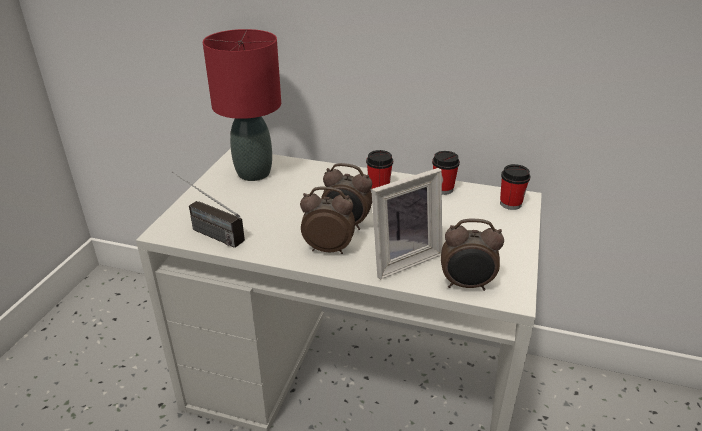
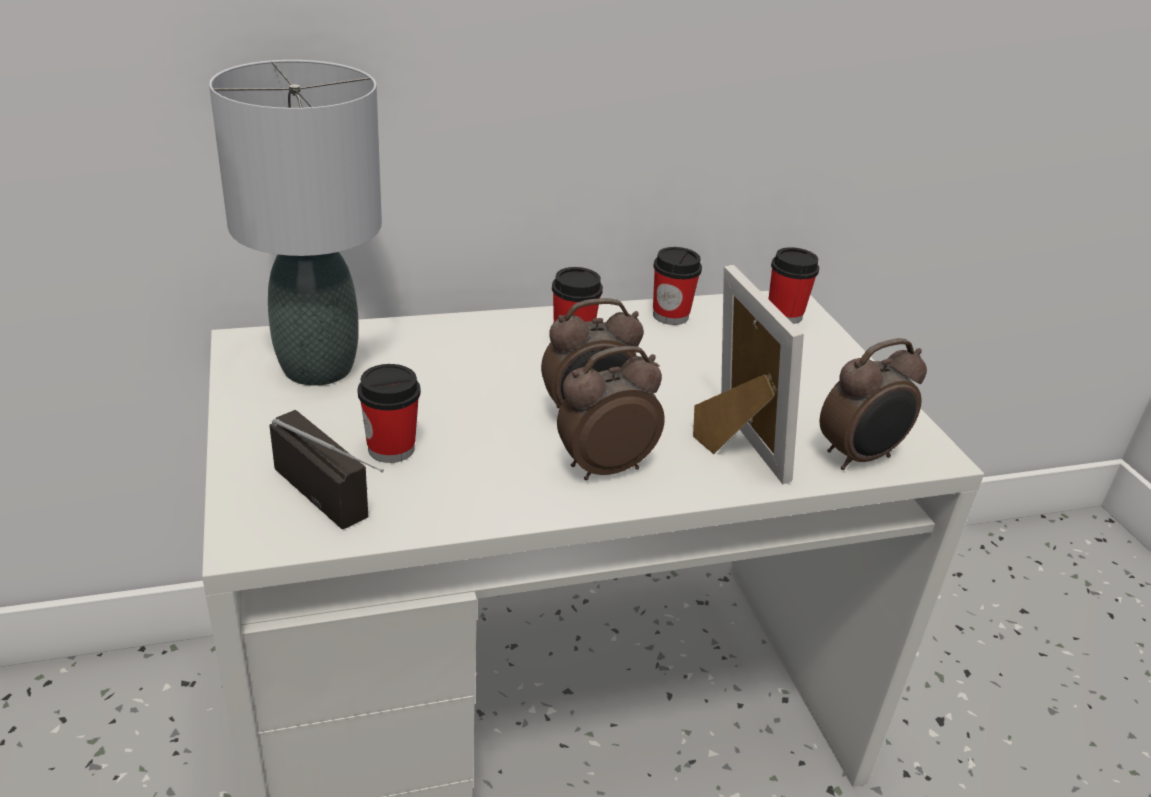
camera: 35 degrees left, 0 degrees up
radio [172,172,245,248] -> radio turned 135 degrees counterclockwise [269,410,384,529]
red table lamp [203,29,281,181] -> grey table lamp [209,60,382,386]
picture frame [371,168,442,280] -> picture frame turned 45 degrees counterclockwise [693,265,804,484]
none -> cup [357,364,421,463]

